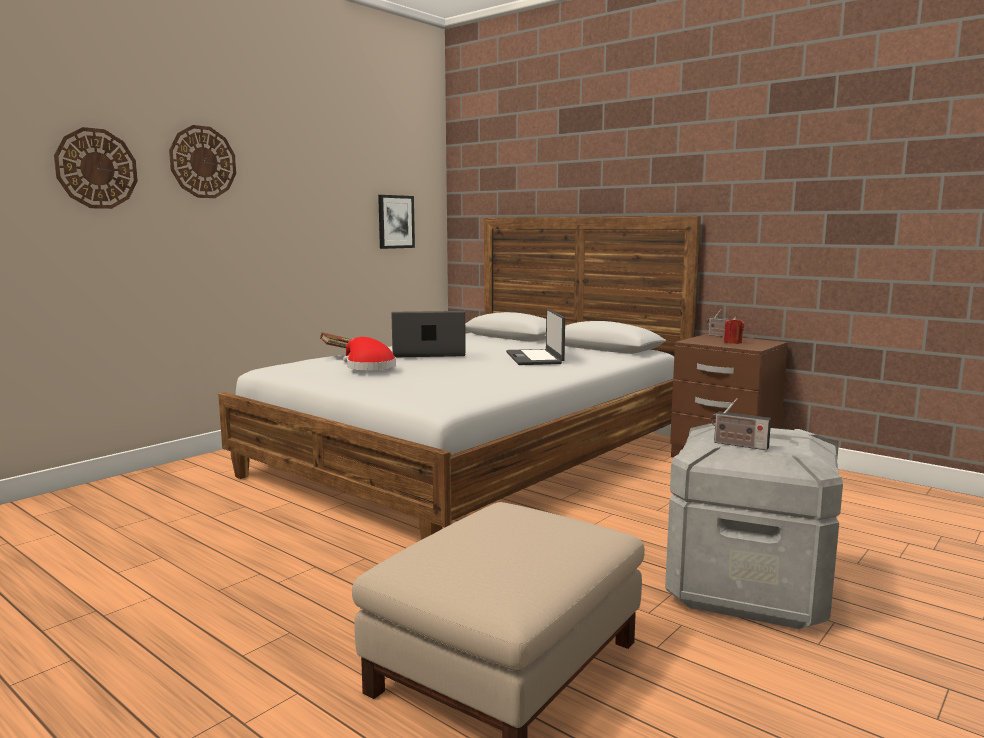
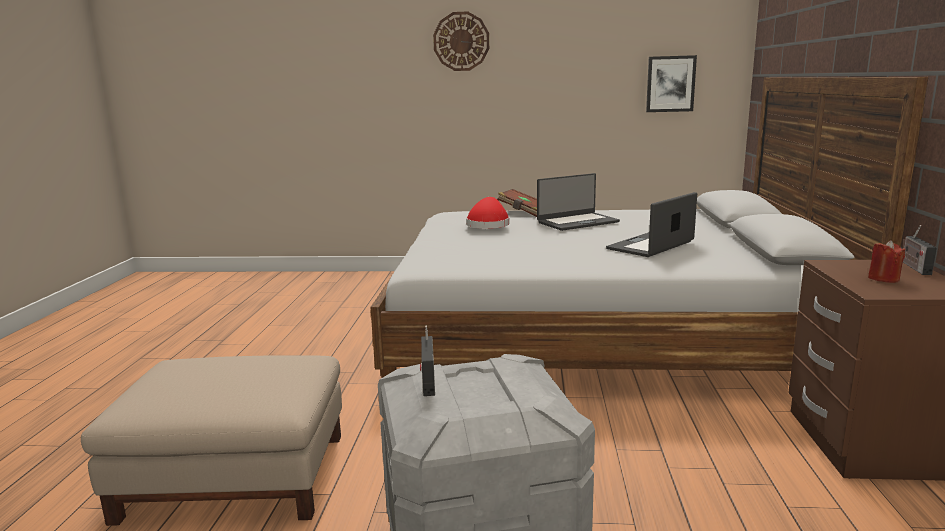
camera: 55 degrees right, 5 degrees up
wall clock [54,127,138,209] -> none
laptop [391,311,466,357] -> laptop turned 105 degrees clockwise [537,173,620,231]

